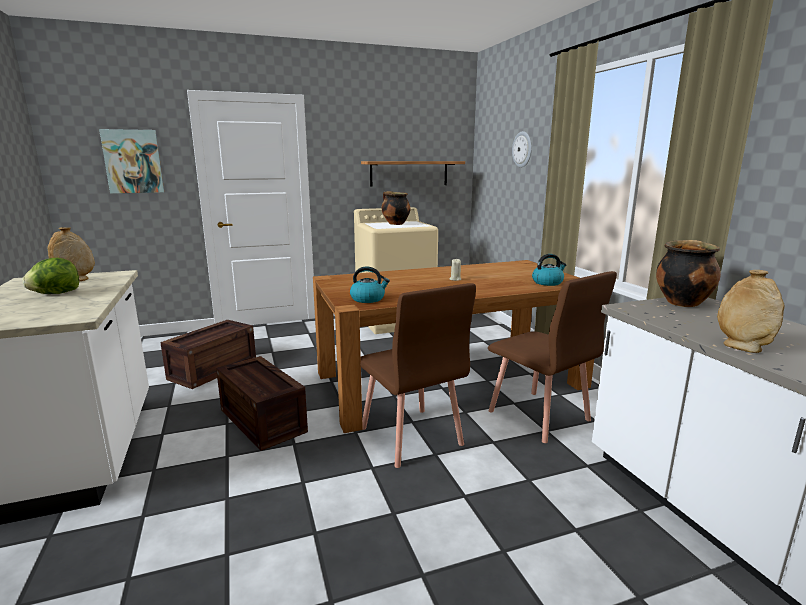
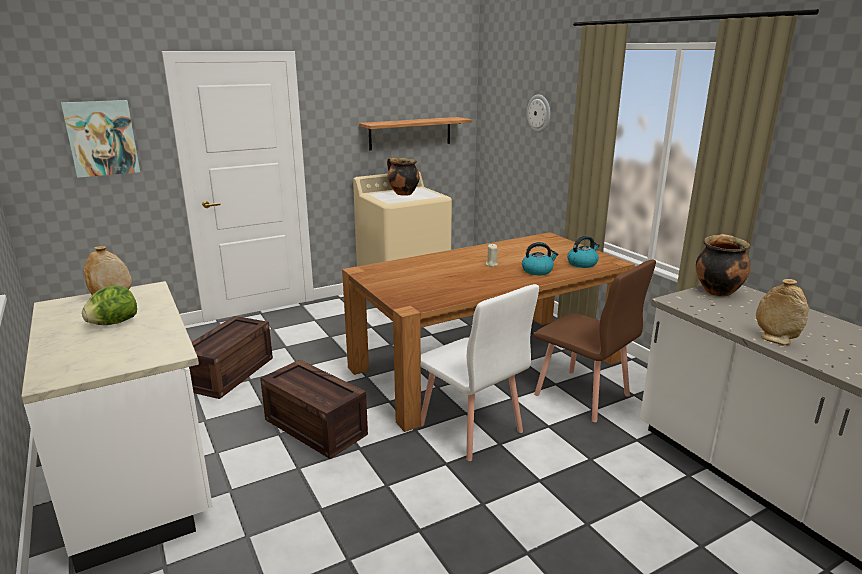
camera: 10 degrees left, 5 degrees up
kettle [350,267,390,303] -> kettle moved to [522,242,559,275]
brown chair [360,283,476,468] -> white chair [420,284,539,461]

